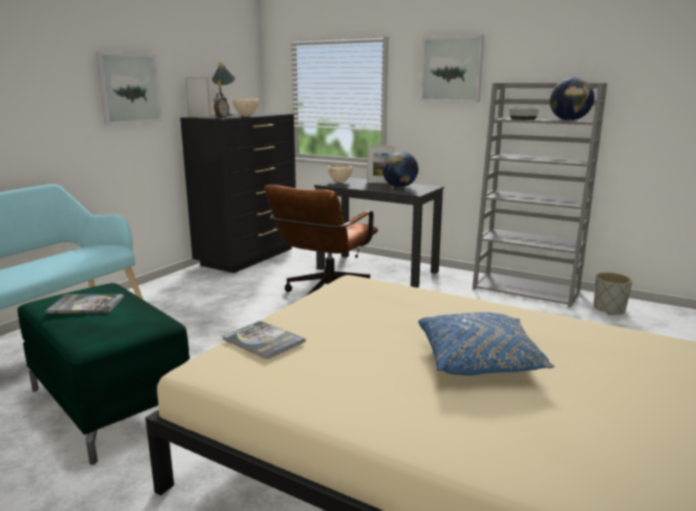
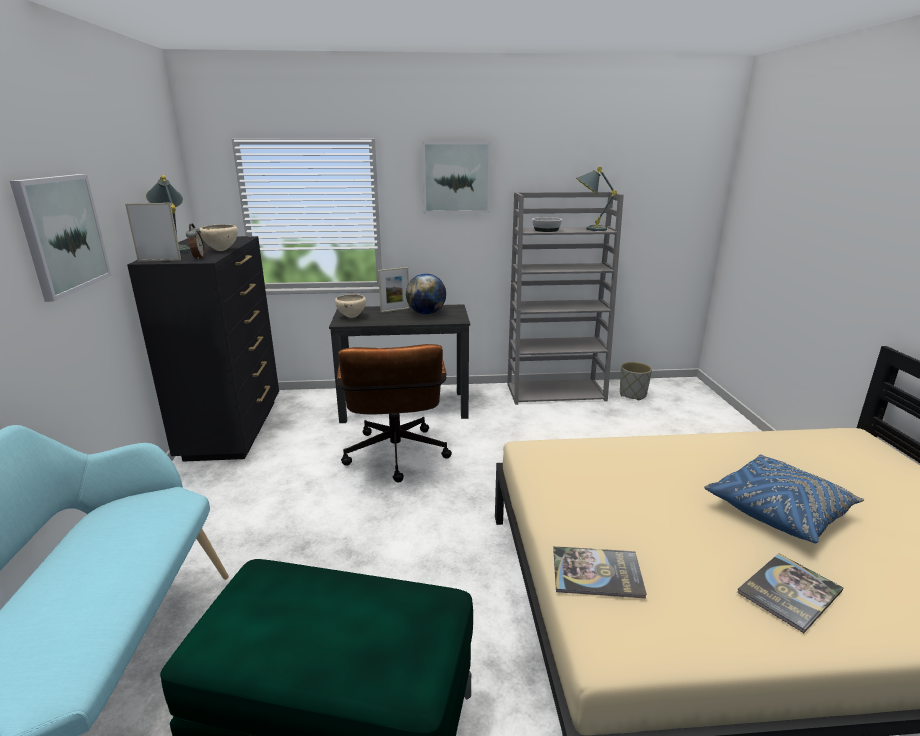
camera: 35 degrees left, 5 degrees up
book [46,294,124,314] -> book moved to [737,553,843,633]
globe [550,77,594,121] -> grey table lamp [576,167,617,231]

